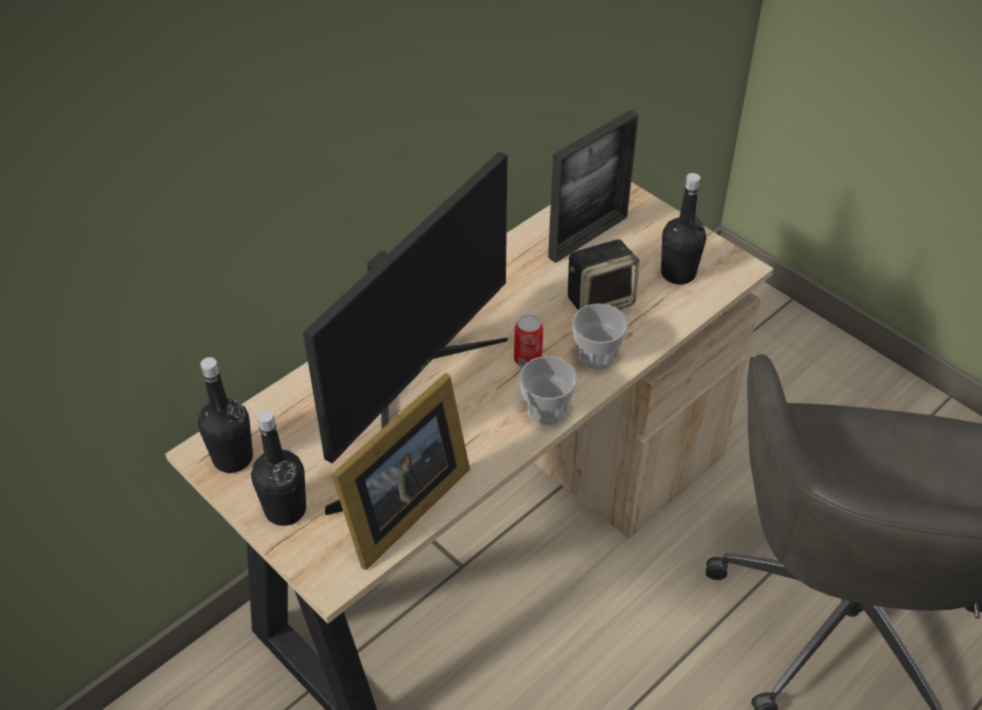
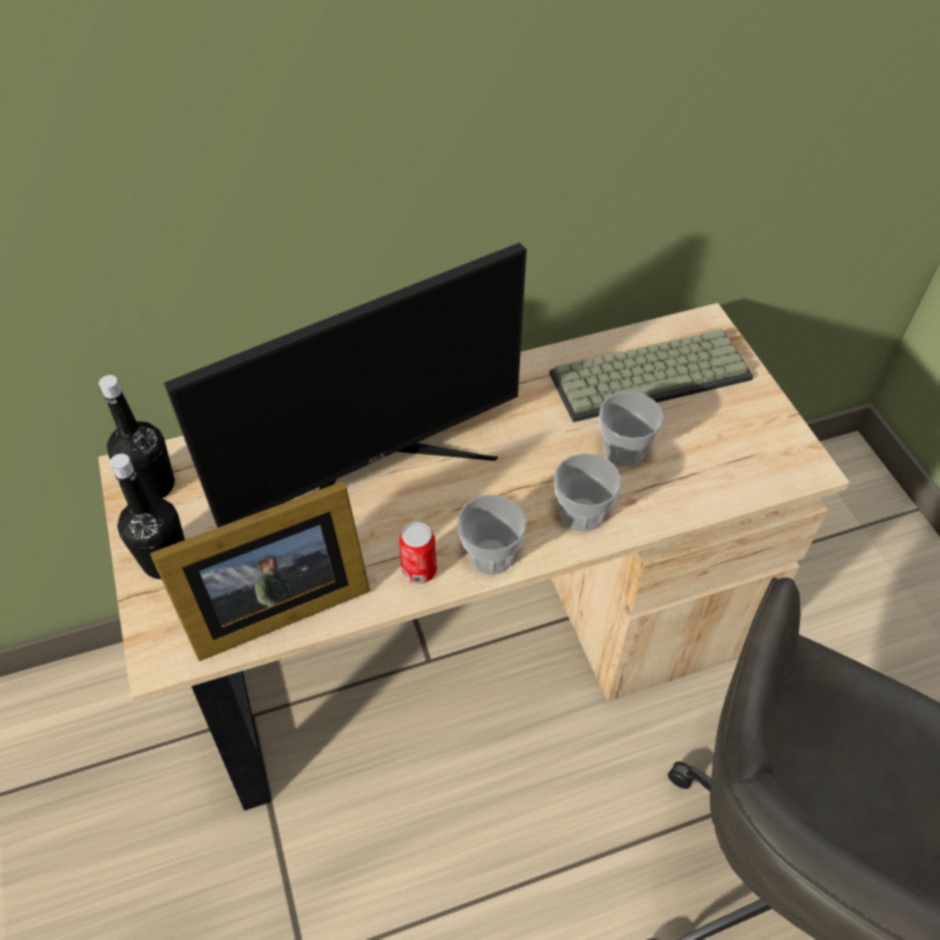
camera: 25 degrees right, 5 degrees up
can [514,315,543,367] -> can moved to [399,522,437,584]
picture frame [548,110,639,263] -> keyboard [549,329,753,422]
speaker [568,240,639,310] -> cup [599,391,664,466]
black bottle [661,173,706,285] -> none

